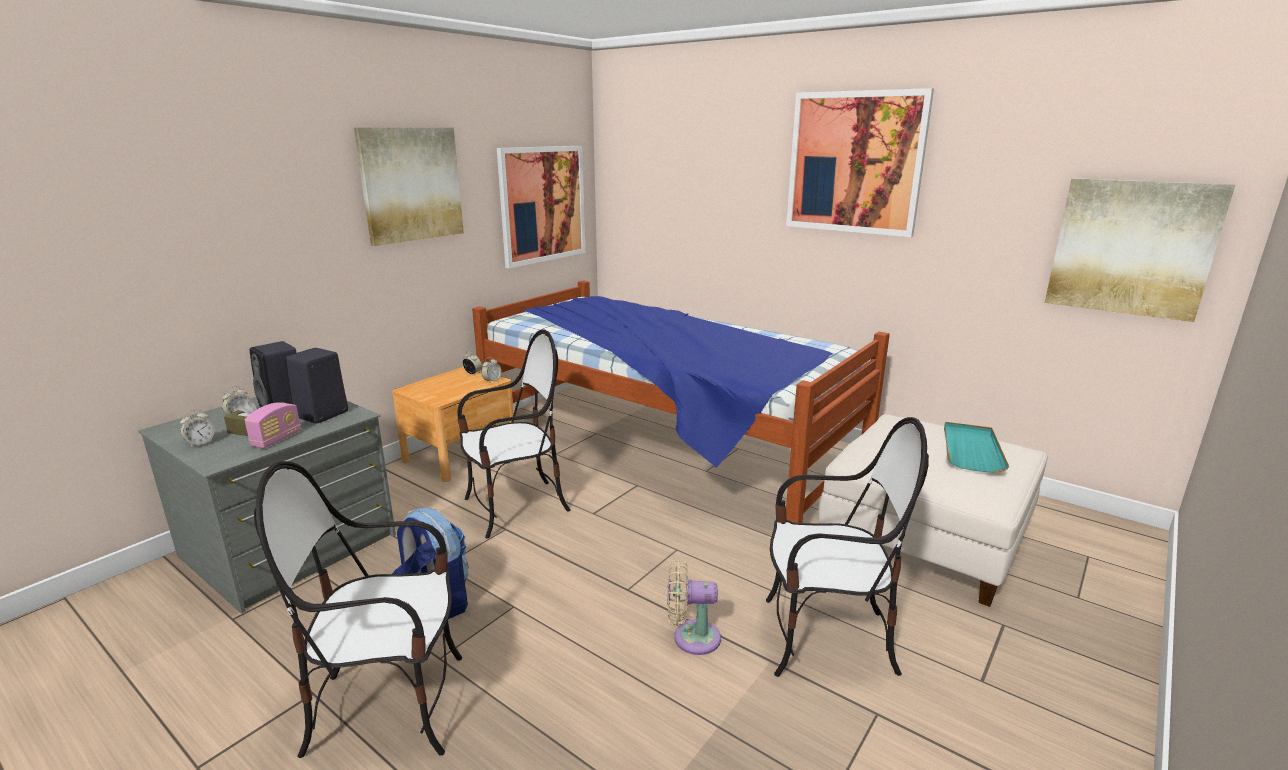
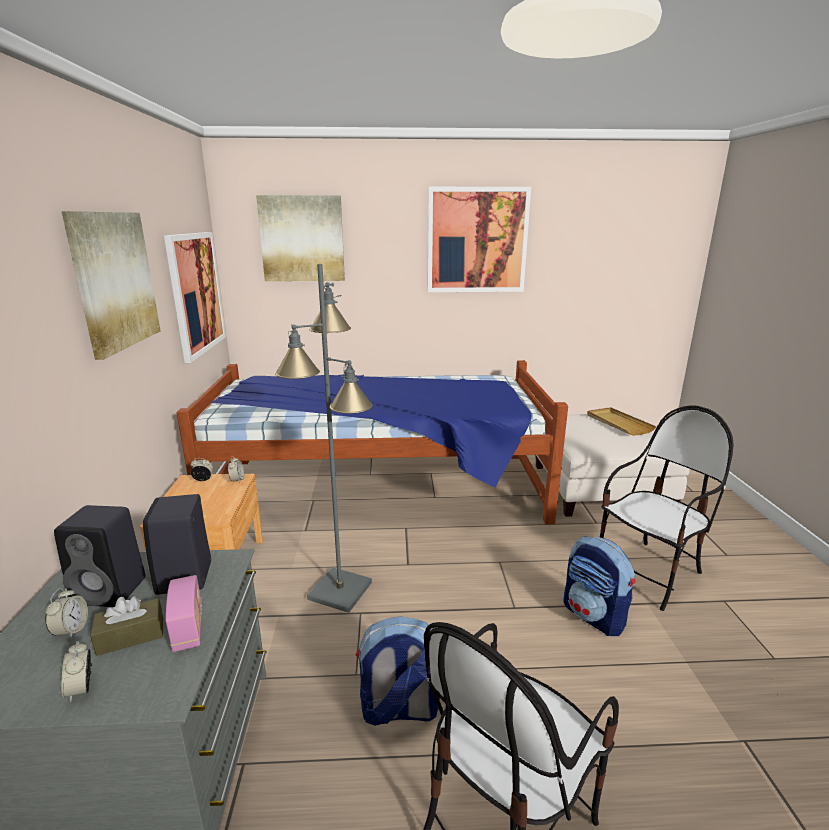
camera: 40 degrees left, 0 degrees up
alarm clock [180,409,215,448] -> alarm clock turned 150 degrees clockwise [62,641,92,703]
chair [457,329,571,539] -> grey floor lamp [275,264,373,613]
beige fan [668,559,721,655] -> backpack [564,536,635,636]
turquoise tray [944,422,1009,473] -> beige tray [587,407,657,436]
picture [1045,178,1235,322] -> picture moved to [256,195,345,281]

